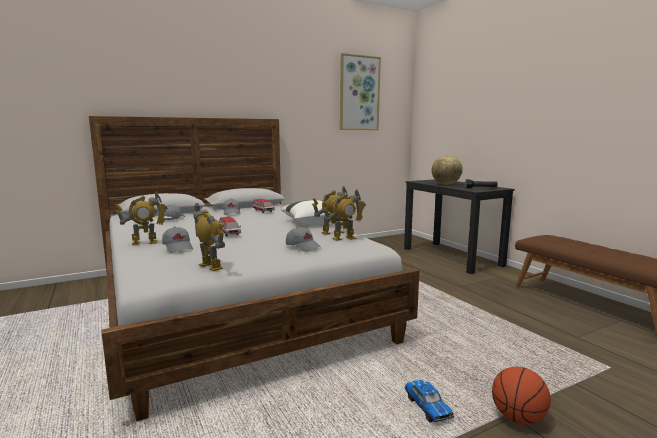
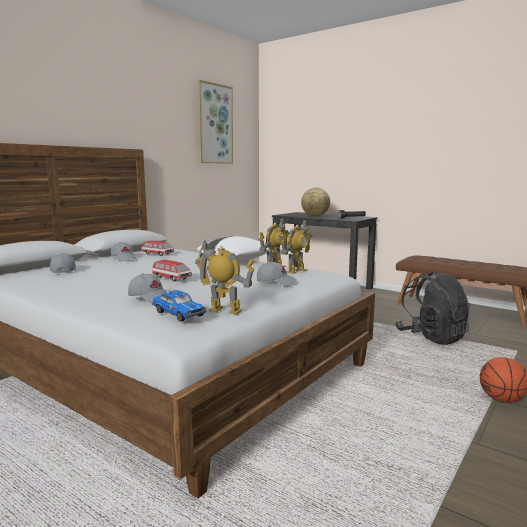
camera: 25 degrees left, 0 degrees up
toy robot [115,192,168,245] -> none
toy car [404,380,454,423] -> toy car moved to [152,290,206,322]
none -> black backpack [395,271,470,345]

